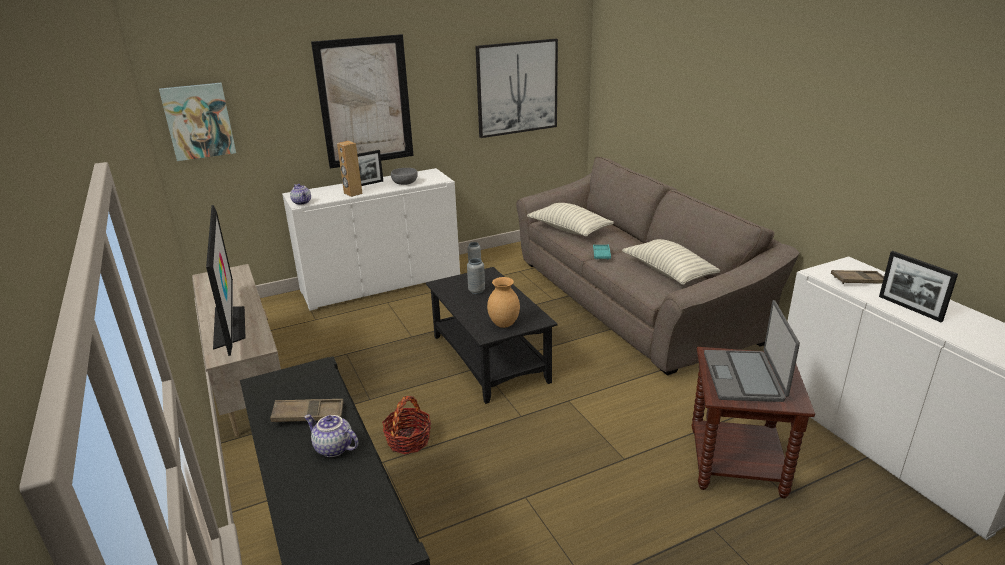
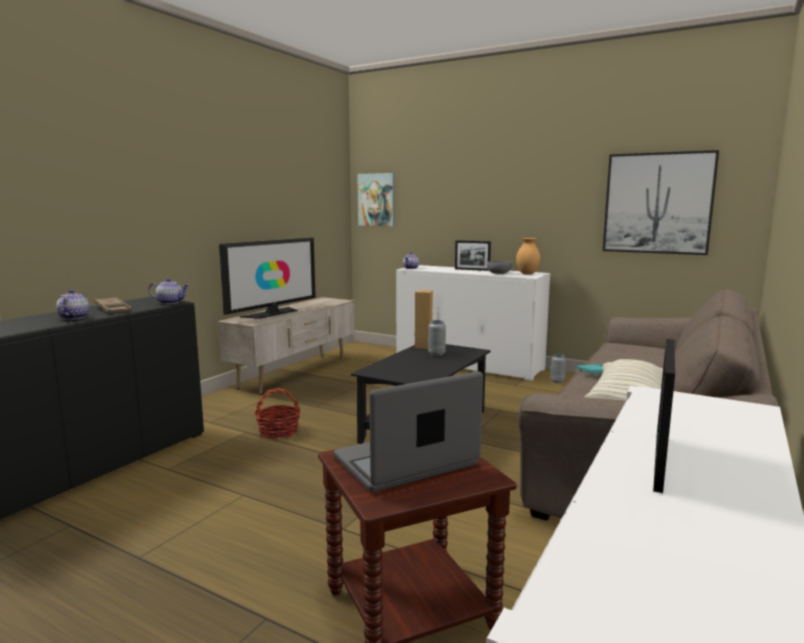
camera: 55 degrees right, 15 degrees down
picture [311,34,414,169] -> none
brown speaker [337,141,363,197] -> brown speaker moved to [415,290,433,349]
brown vase [487,277,520,328] -> brown vase moved to [516,238,540,274]
pillow [527,203,614,237] -> none
brown tray [831,270,884,284] -> none
none -> teapot [149,278,189,304]

